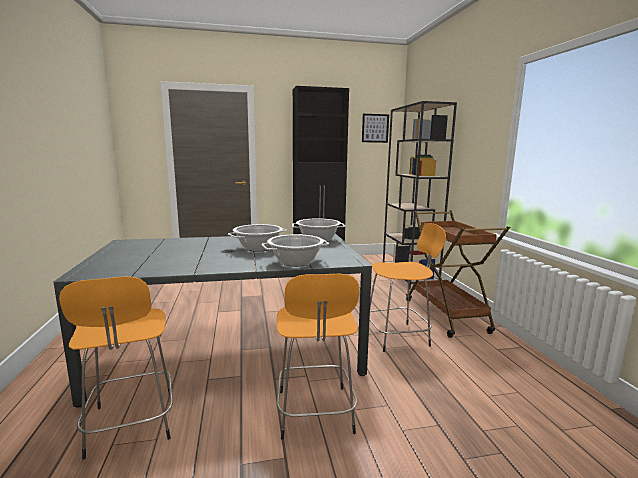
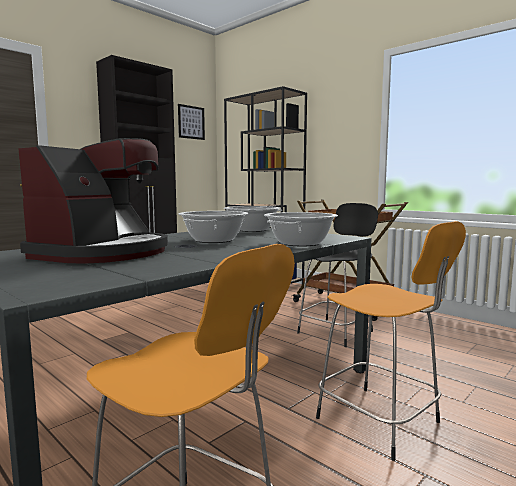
camera: 35 degrees left, 5 degrees down
orange stool [369,223,446,352] -> black stool [297,203,378,347]
none -> coffee machine [18,138,168,263]

